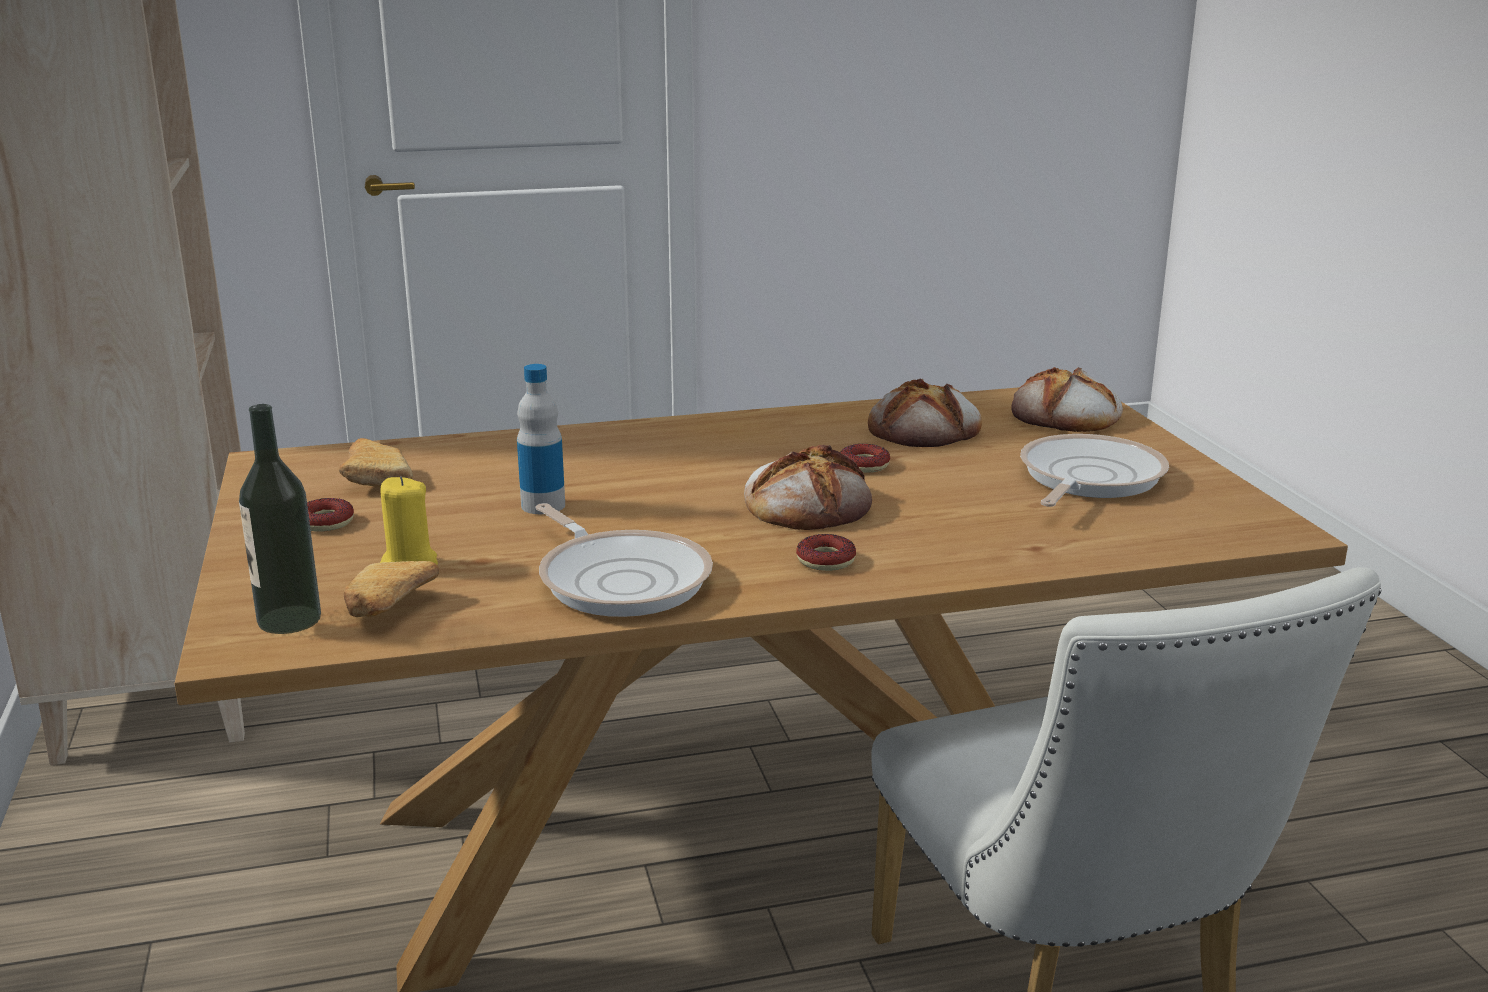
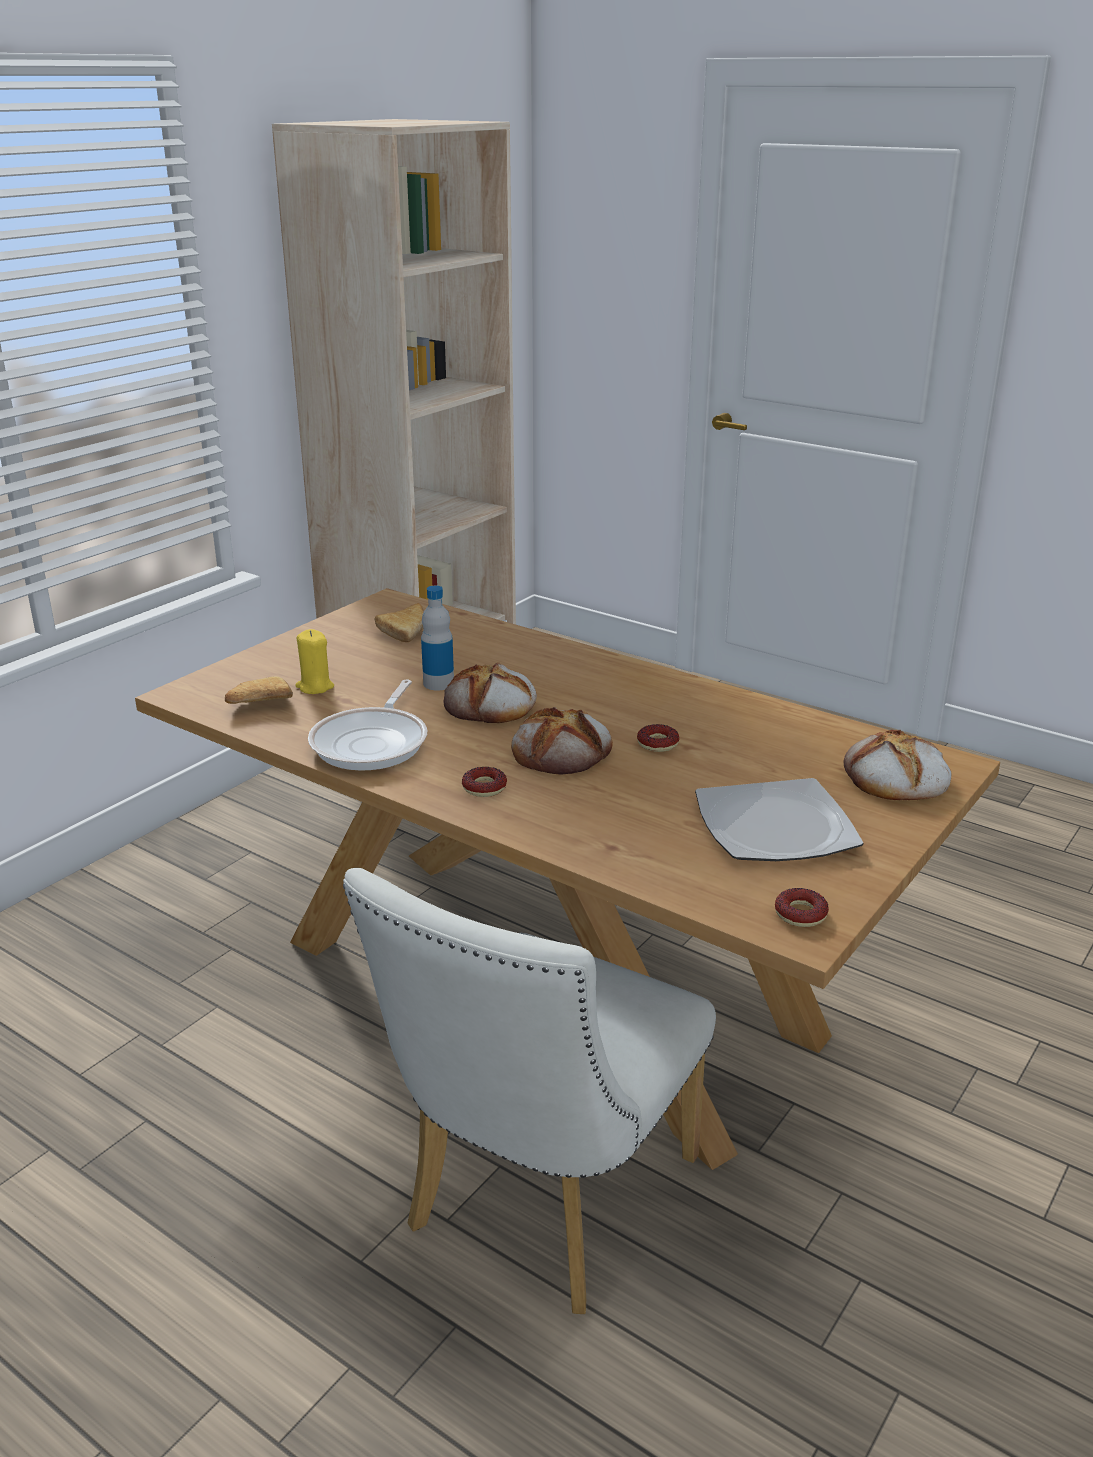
camera: 50 degrees right, 5 degrees up
bottle [239,404,321,634] -> none
donut [307,498,354,532] -> donut moved to [775,888,829,927]
bread [868,378,982,447] -> bread moved to [444,663,537,723]
frying pan [1020,434,1169,507] -> plate [695,778,863,861]

